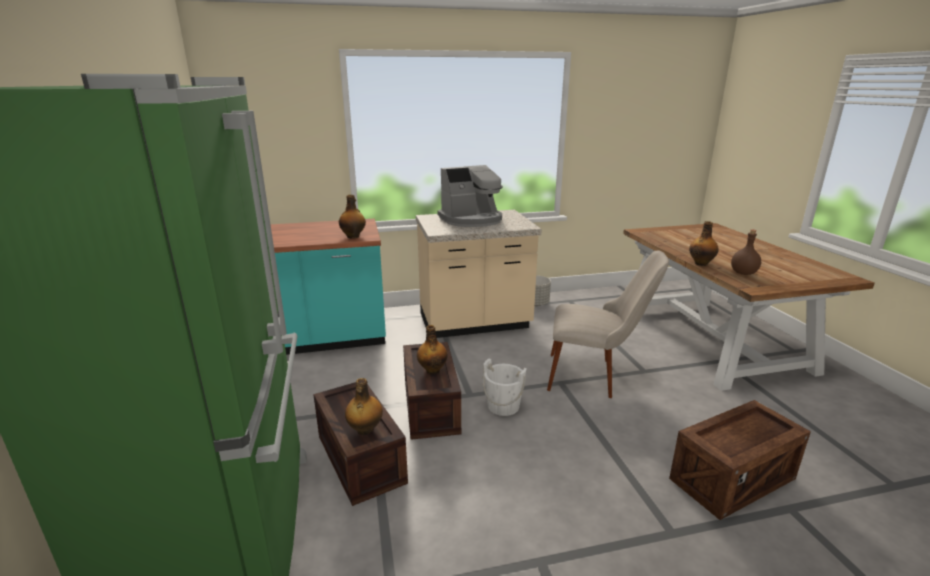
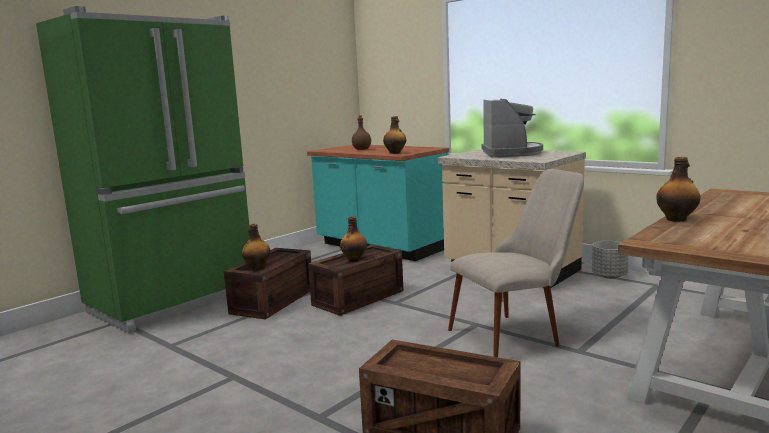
camera: 55 degrees right, 10 degrees down
coffee machine [438,165,503,227] -> coffee machine turned 120 degrees counterclockwise [481,99,543,157]
white bucket [483,358,527,416] -> none
beige chair [547,250,669,398] -> beige chair turned 90 degrees counterclockwise [448,169,584,357]
brown bottle [731,230,761,275] -> brown bottle moved to [352,116,371,150]

